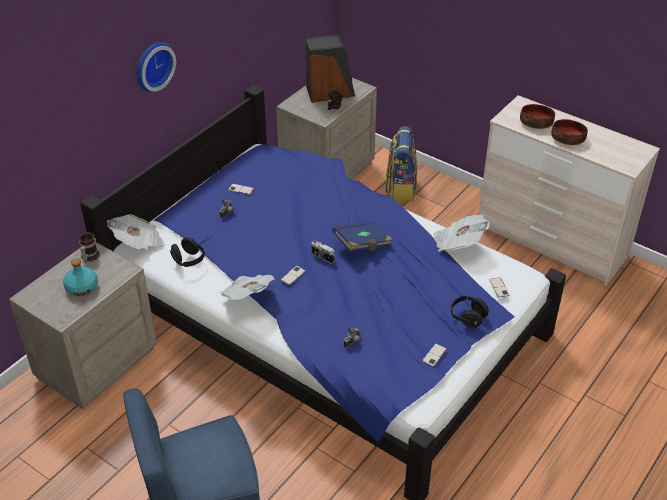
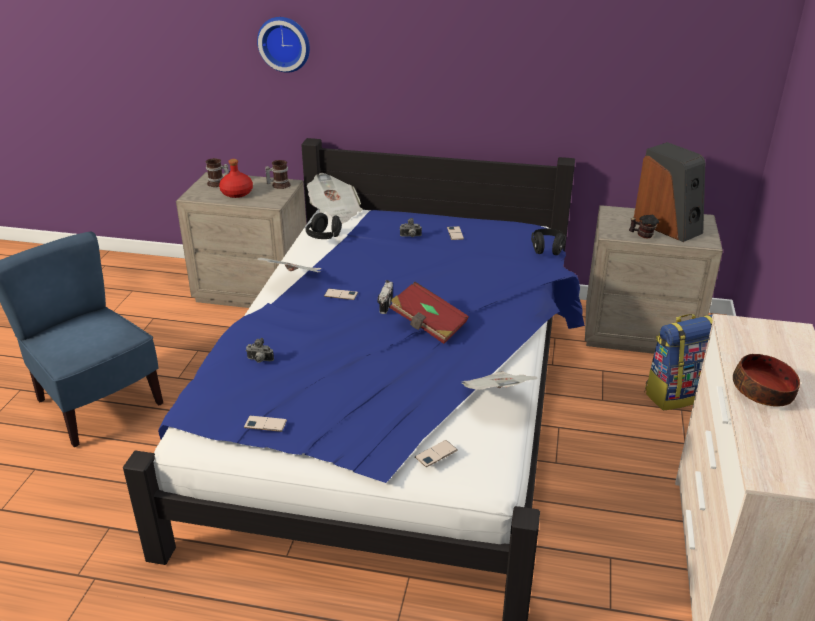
camera: 65 degrees right, 10 degrees down
turquoise bottle [63,258,98,296] -> red bottle [219,159,253,198]
wall clock [137,42,176,92] -> wall clock moved to [257,17,310,73]
blue book [332,222,393,252] -> red book [389,282,469,344]
black headphones [450,296,489,328] -> black headphones moved to [531,229,566,255]
bowl [520,104,555,129] -> none
none -> mug [206,158,229,187]

